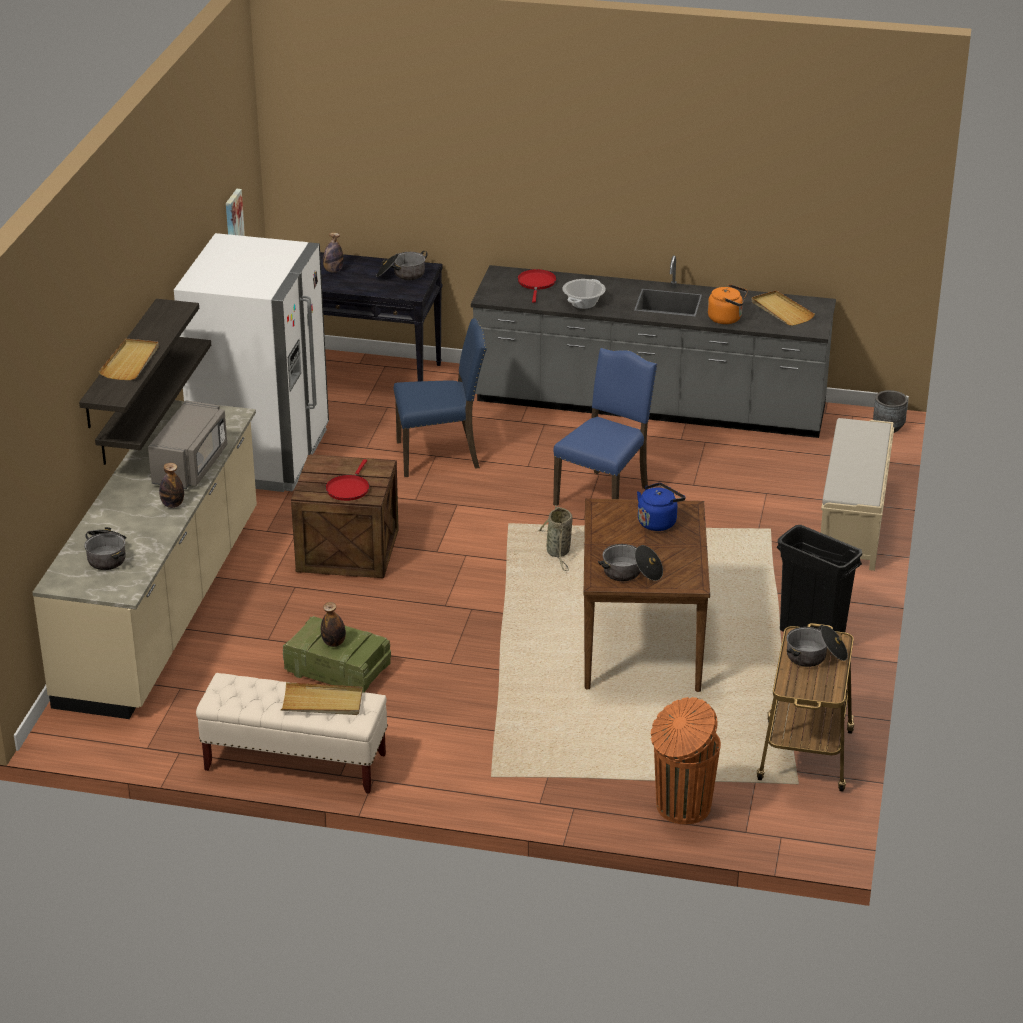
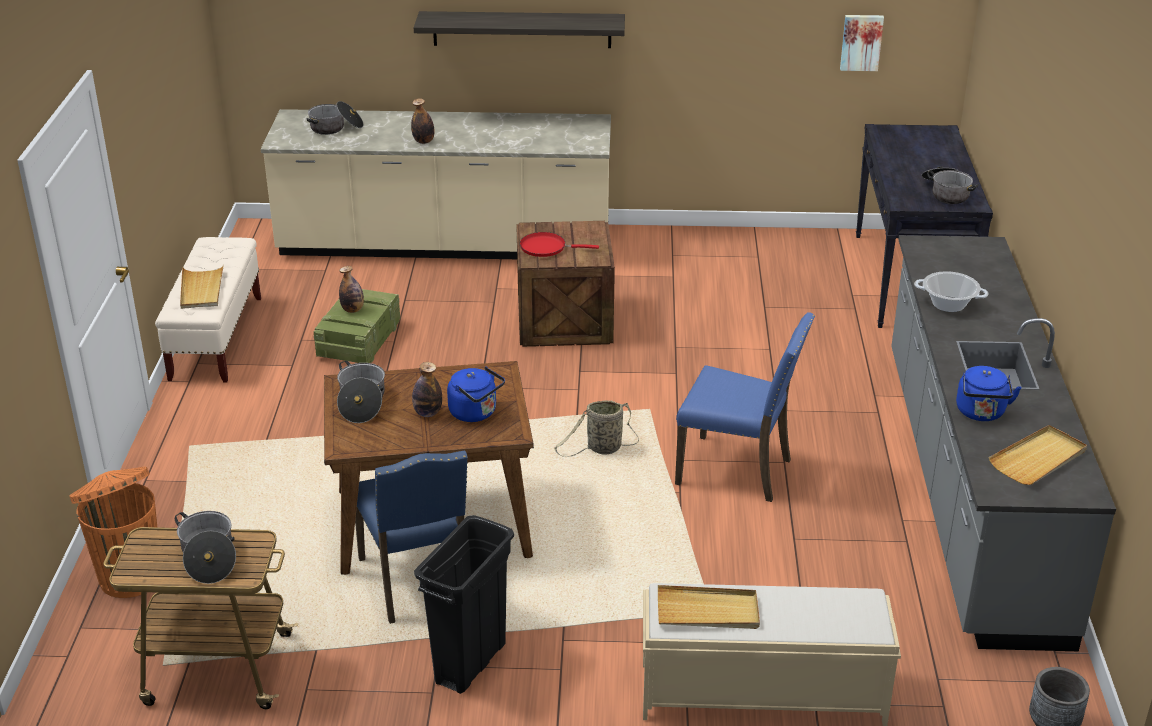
camera: 80 degrees right, 0 degrees up
shelf [95,337,211,465] -> none
beige tray [99,339,159,380] -> beige tray moved to [658,585,760,629]
grey microwave [148,400,227,489] -> none
white fridge [174,233,329,492] -> none
bottle [323,232,343,273] -> bottle moved to [412,362,442,417]
blue chair [394,319,487,477] -> blue chair moved to [355,450,468,624]
red frying pan [517,269,556,303] -> none
orange kettle [708,284,748,324] -> blue kettle [956,366,1022,421]

